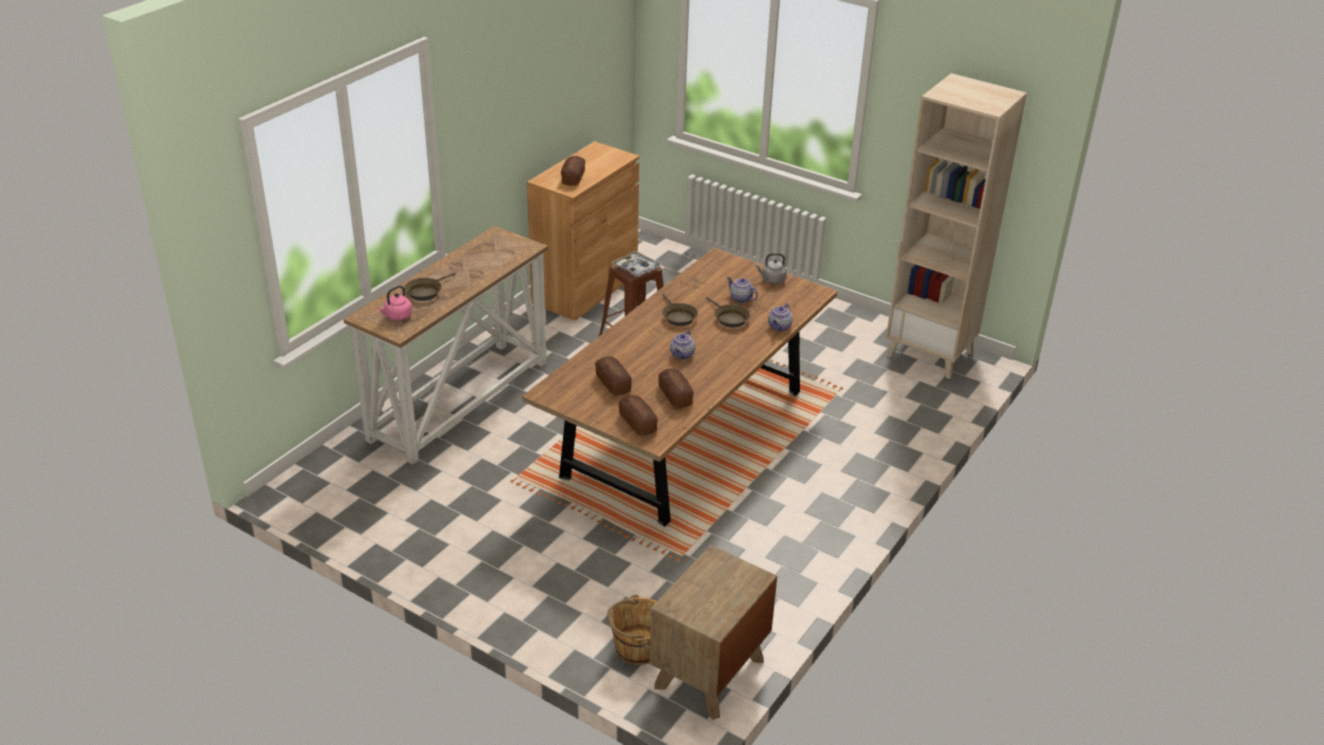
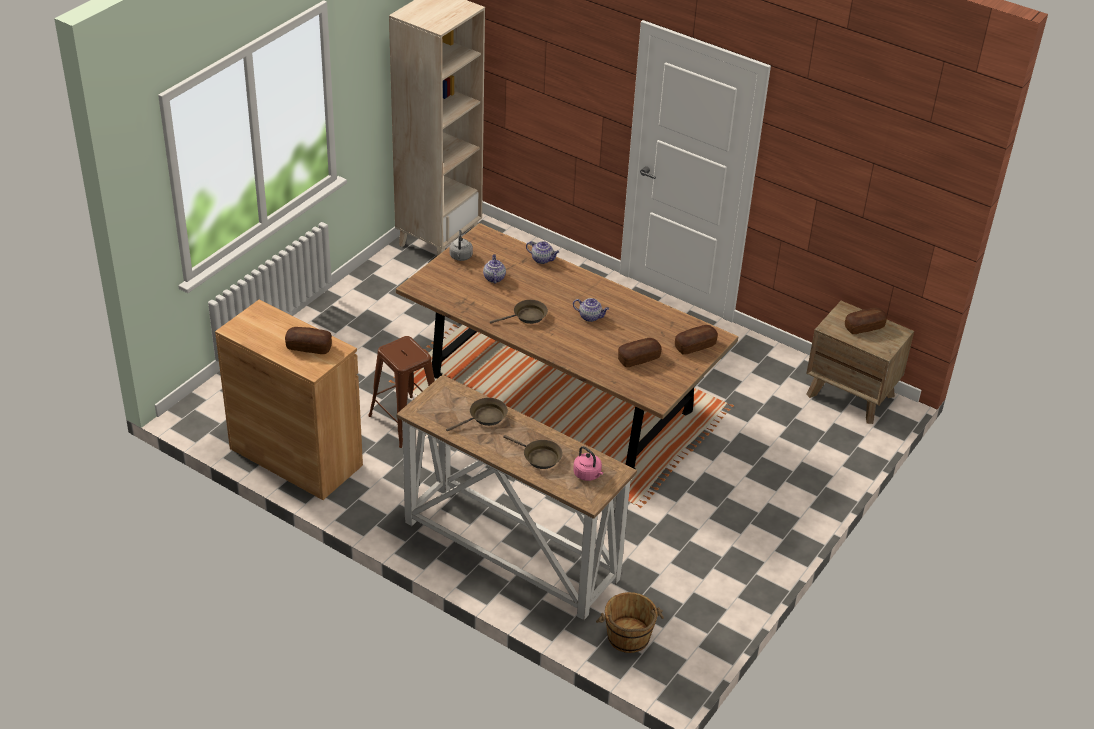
camera: 90 degrees left, 5 degrees up
brown bucket [607,594,657,665] -> brown bucket moved to [596,592,664,653]
tray [611,251,663,277] -> none
bread [658,369,694,408] -> bread moved to [845,308,887,334]
brown frying pan [706,297,750,328] -> brown frying pan moved to [446,398,508,432]
teapot [727,277,758,303] -> teapot turned 135 degrees clockwise [483,254,506,284]

